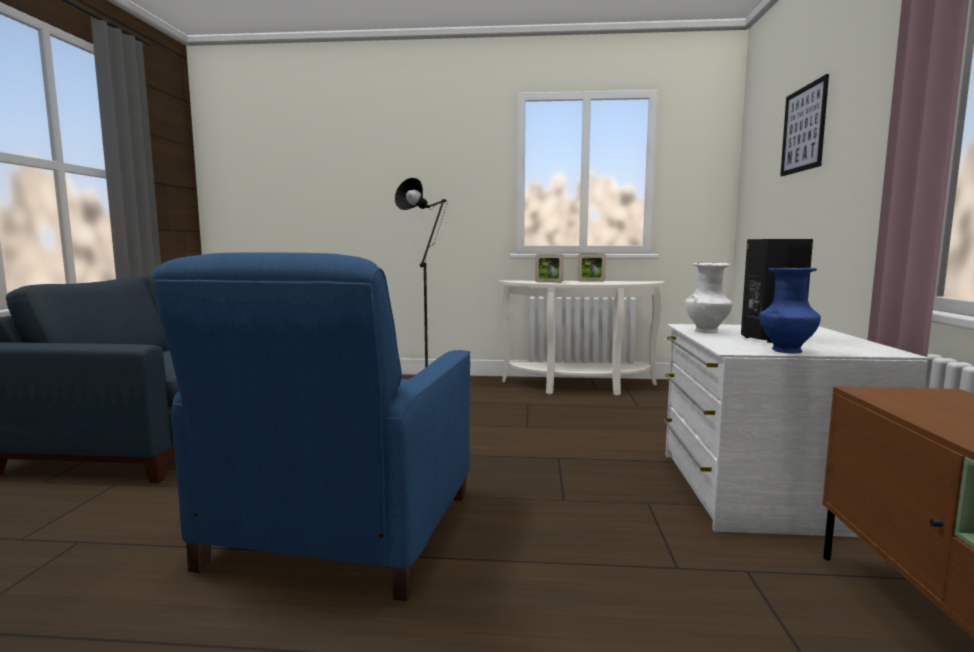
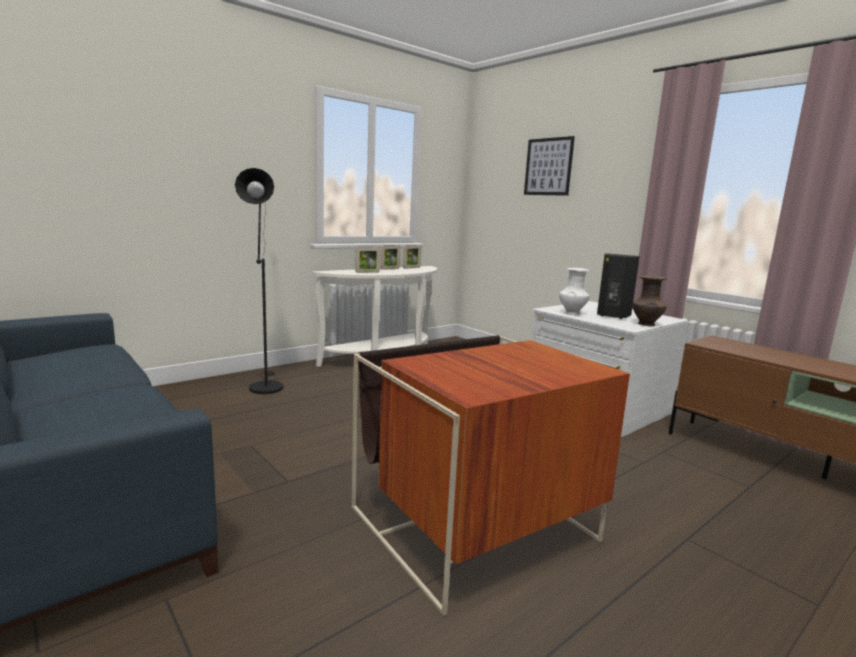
camera: 45 degrees left, 5 degrees up
blue armchair [153,252,471,601] -> side table [352,335,630,616]
blue vase [759,268,821,353] -> brown vase [633,276,667,326]
none -> picture frame [403,245,421,269]

